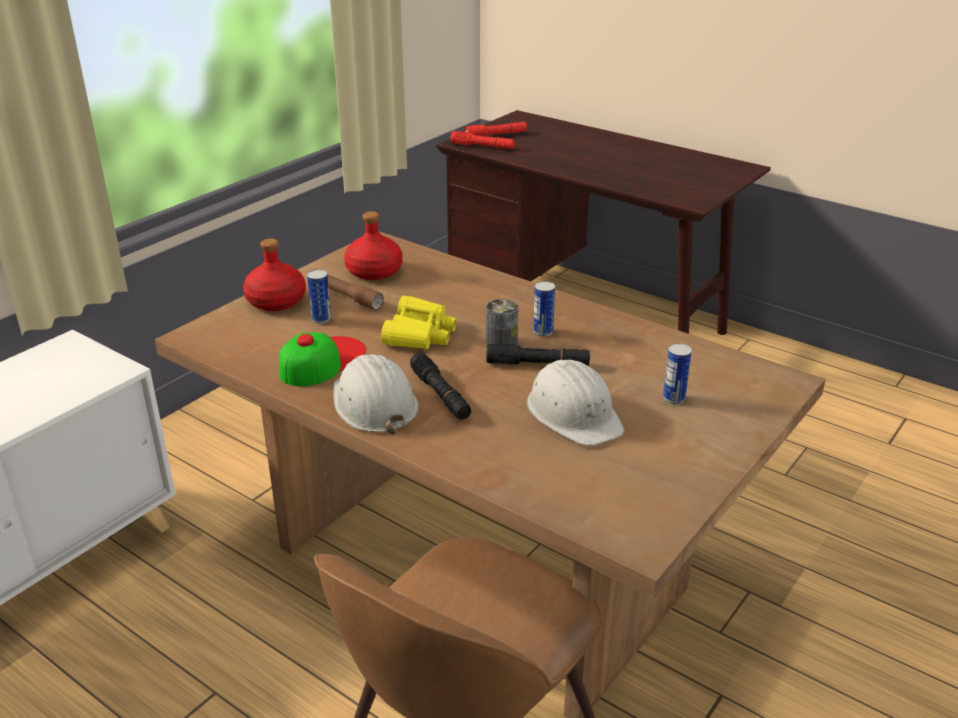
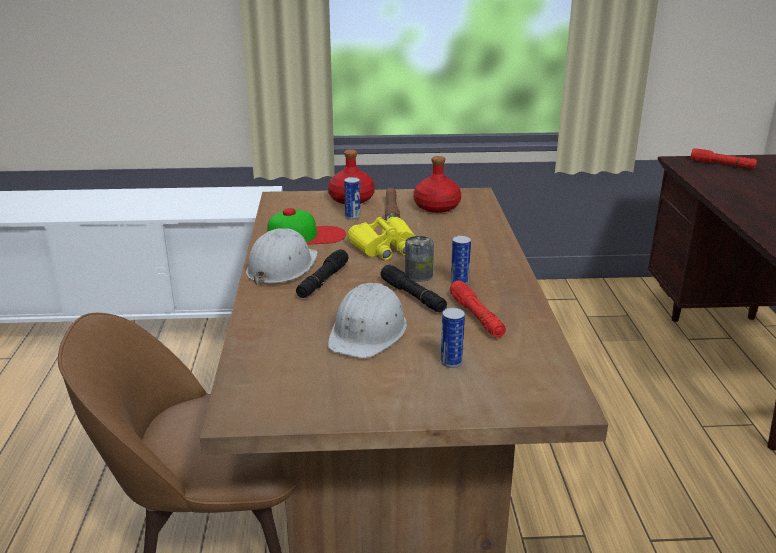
camera: 50 degrees right, 5 degrees down
red flashlight [450,131,515,149] -> red flashlight moved to [450,281,506,338]

